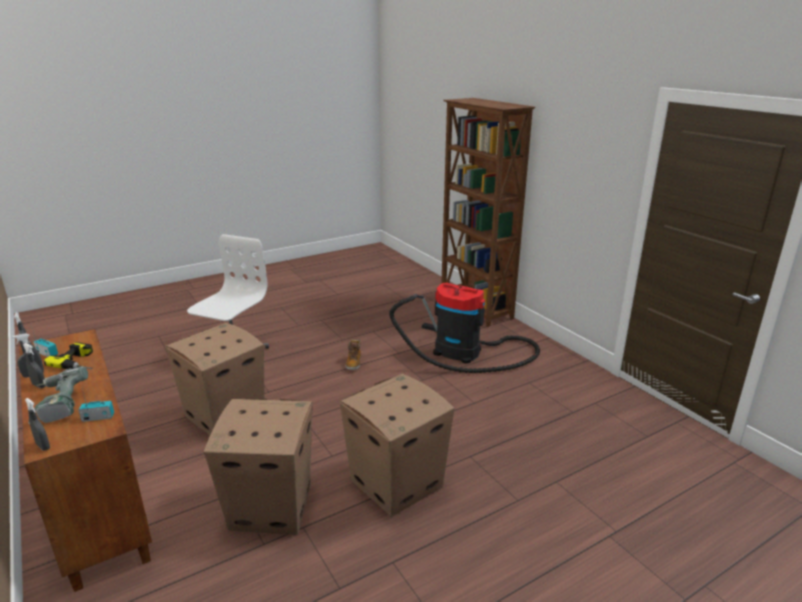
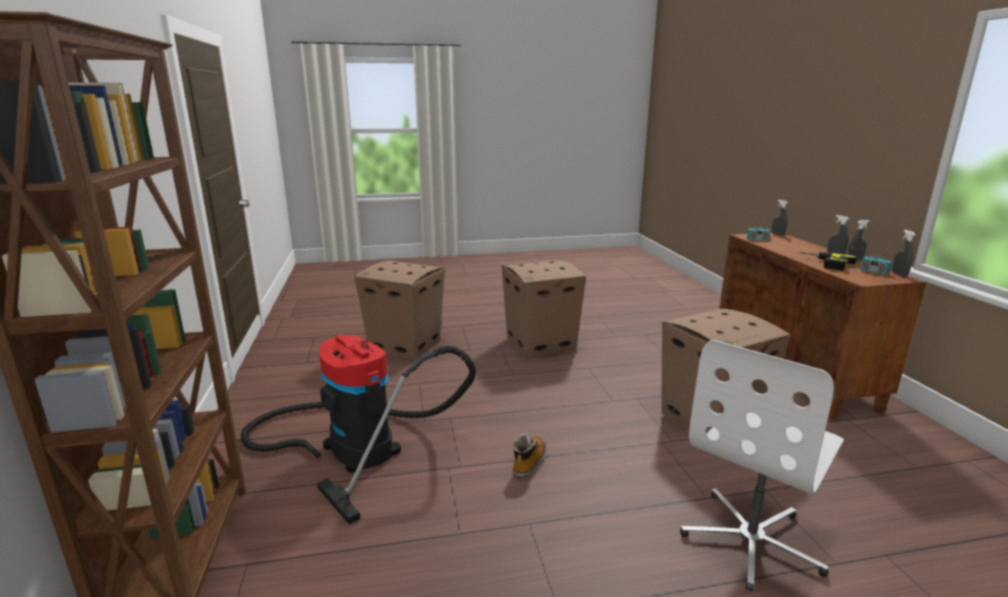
camera: 160 degrees left, 5 degrees down
power drill [28,366,88,425] -> none
cardboard box [204,399,312,535] -> cardboard box moved to [355,261,445,361]

